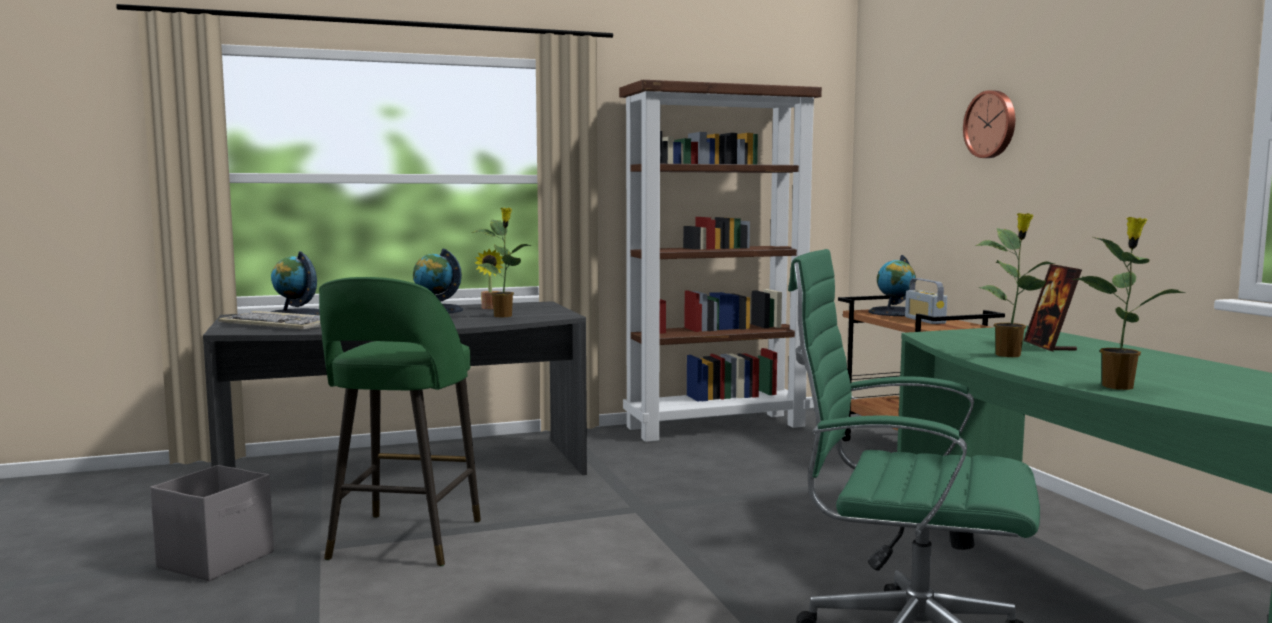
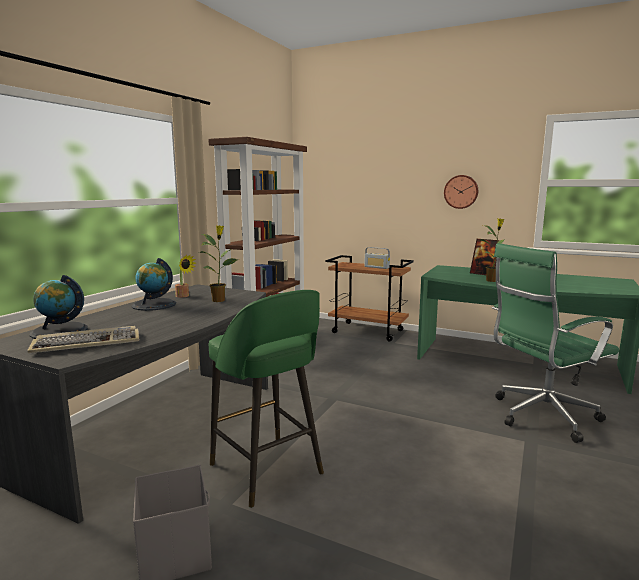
camera: 45 degrees left, 5 degrees up
globe [868,255,916,316] -> none
wall clock [963,90,1015,158] -> wall clock moved to [444,175,478,209]
potted plant [1072,217,1186,390] -> none

